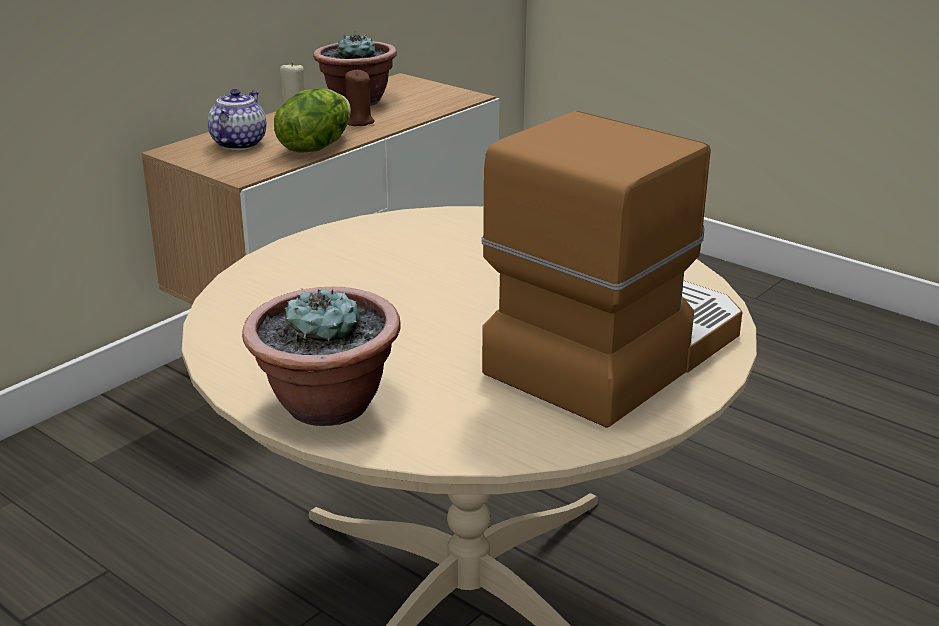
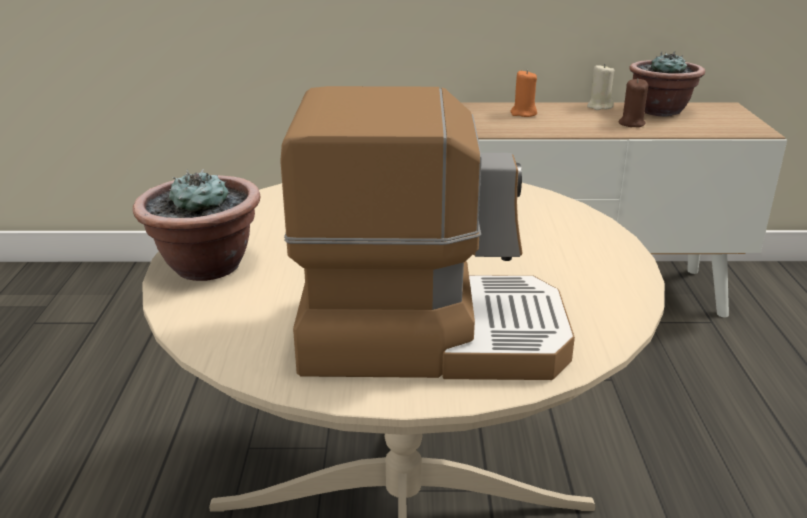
camera: 50 degrees right, 0 degrees up
teapot [208,89,266,150] -> orange candle [510,70,537,117]
lettuce [274,88,351,152] -> none

